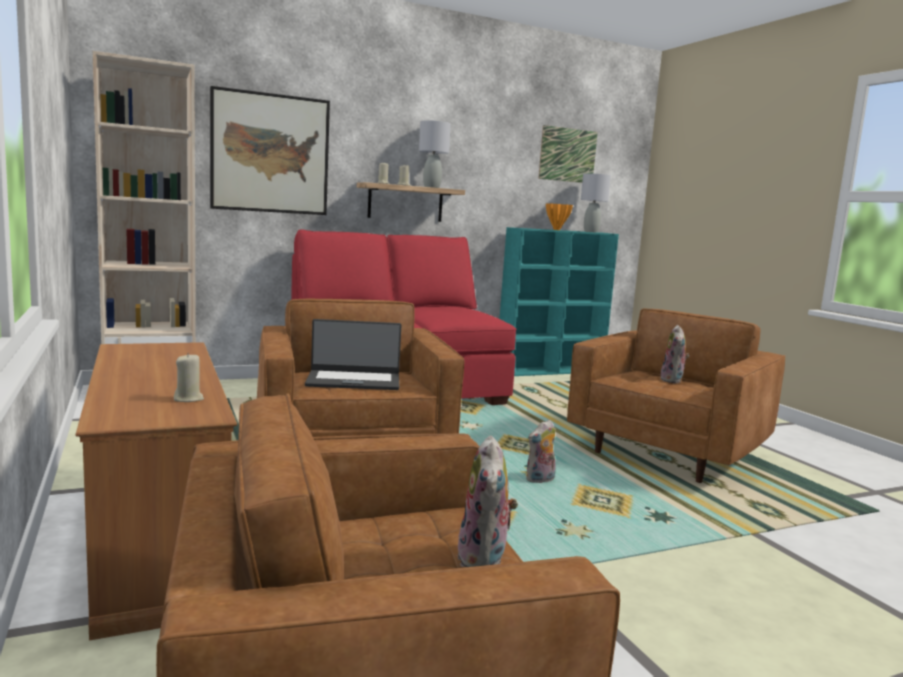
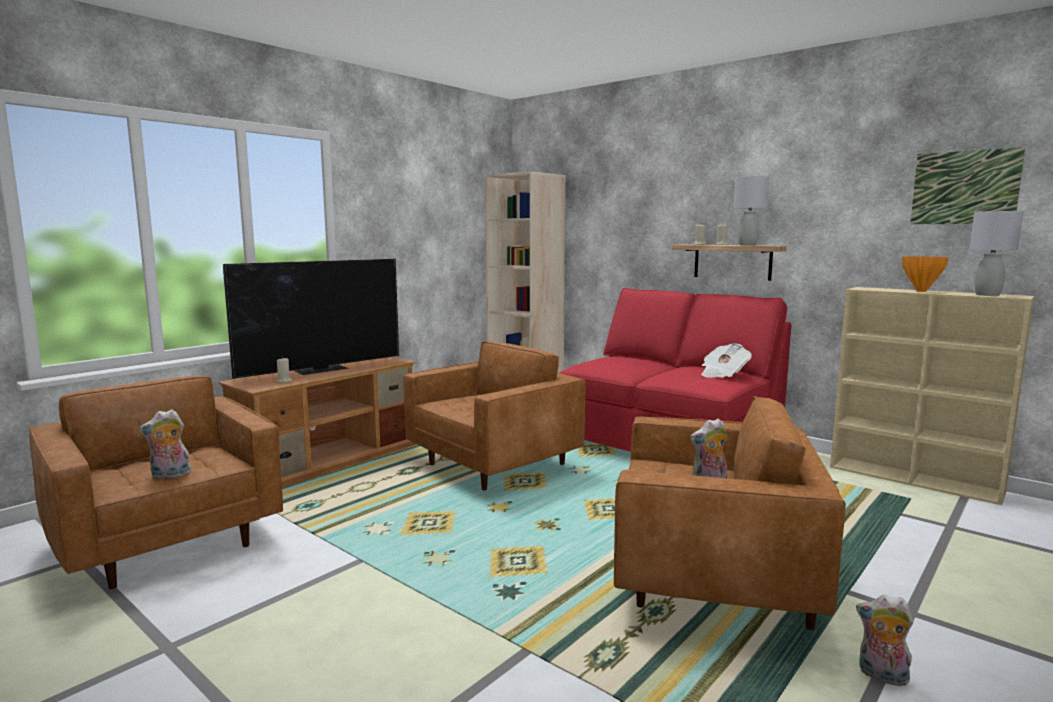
camera: 65 degrees right, 0 degrees up
picture [210,86,330,215] -> none
laptop [305,319,401,390] -> none
turquoise bookcase [499,227,619,376] -> beige bookcase [830,287,1034,505]
plush toy [526,420,555,483] -> plush toy moved to [856,594,913,686]
none -> television [223,259,399,379]
none -> newspaper [701,343,752,378]

